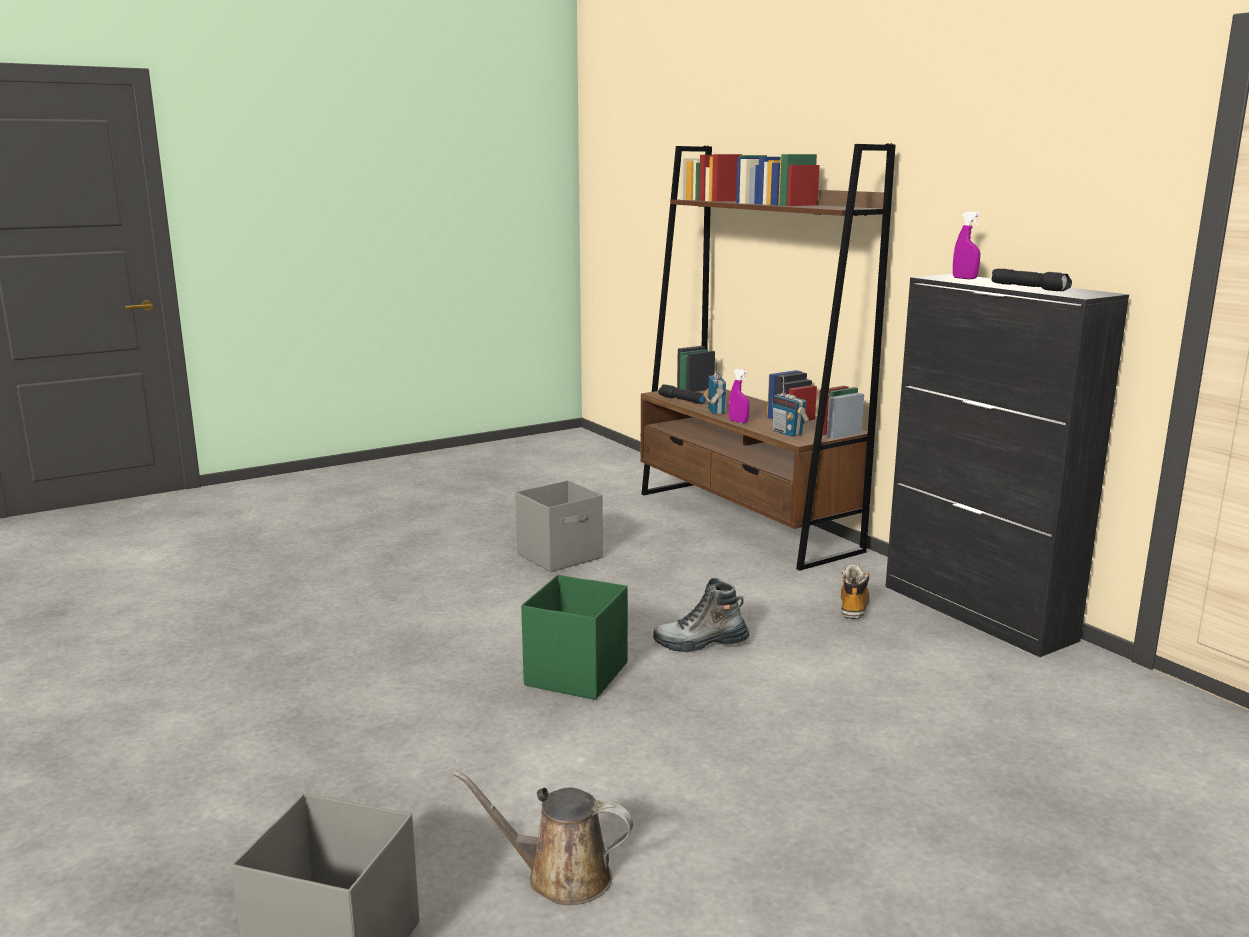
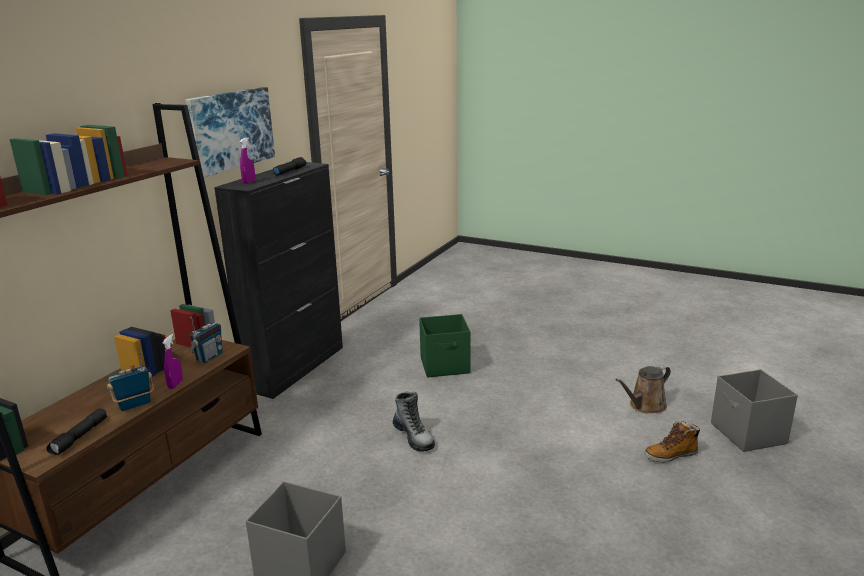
camera: 120 degrees left, 5 degrees up
brown watering can [454,771,633,905] -> brown watering can turned 75 degrees clockwise [615,365,671,414]
green storage box [521,575,628,700] -> green storage box moved to [419,314,470,377]
boot [840,565,870,619] -> boot moved to [645,421,700,463]
none -> picture [185,87,275,177]

